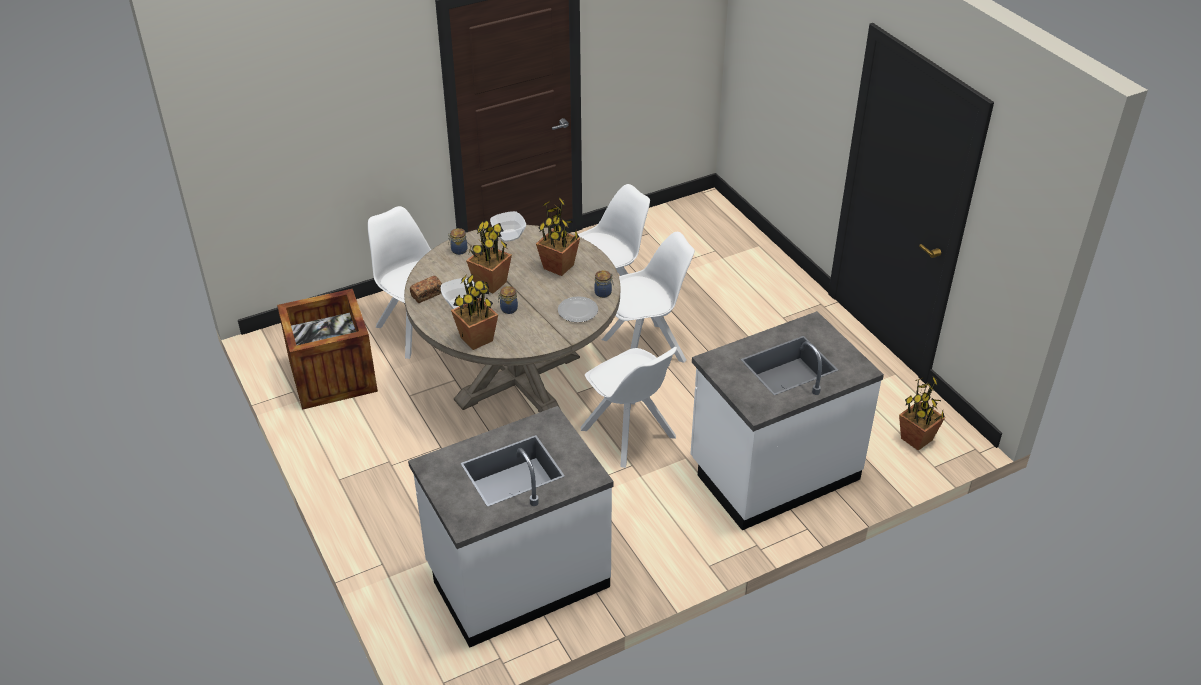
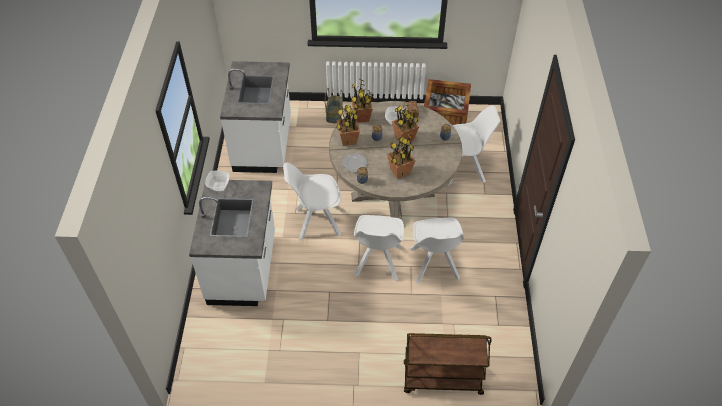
camera: 120 degrees right, 10 degrees up
bowl [490,211,526,242] -> bowl moved to [205,171,230,192]
potted plant [899,376,945,451] -> potted plant moved to [336,103,360,146]
none -> basket [325,88,343,124]
none -> brown cart [404,333,492,395]

